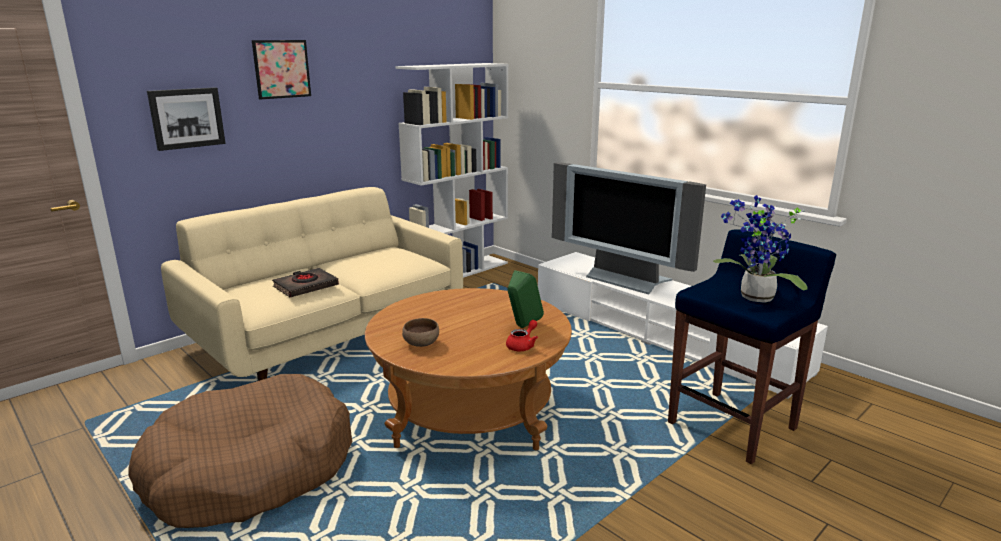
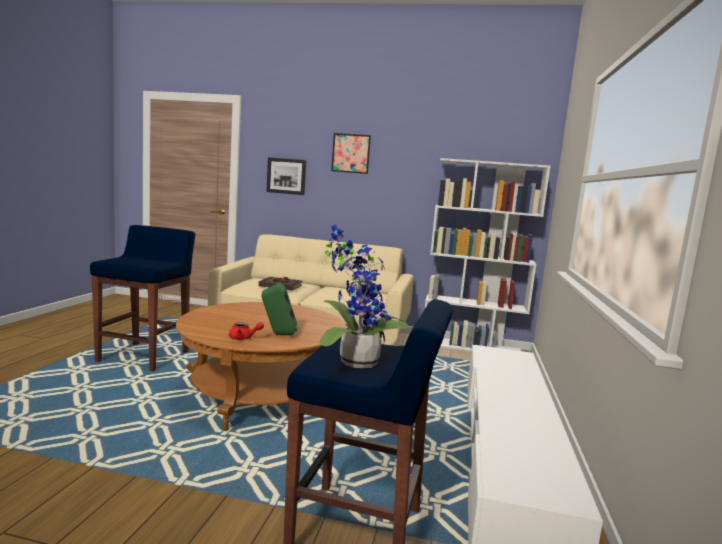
camera: 55 degrees right, 10 degrees down
brown dog bed [128,374,352,528] -> blue stool [90,225,195,371]
brown bowl [402,318,439,347] -> none
television [552,162,706,295] -> none

